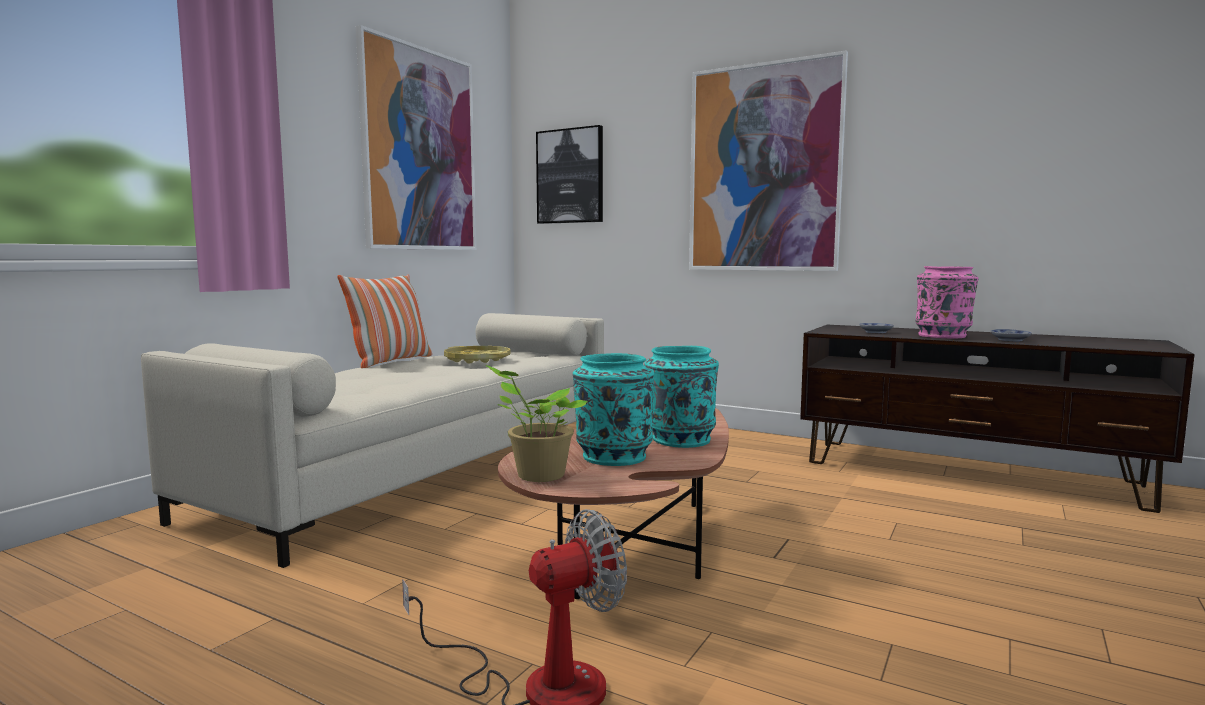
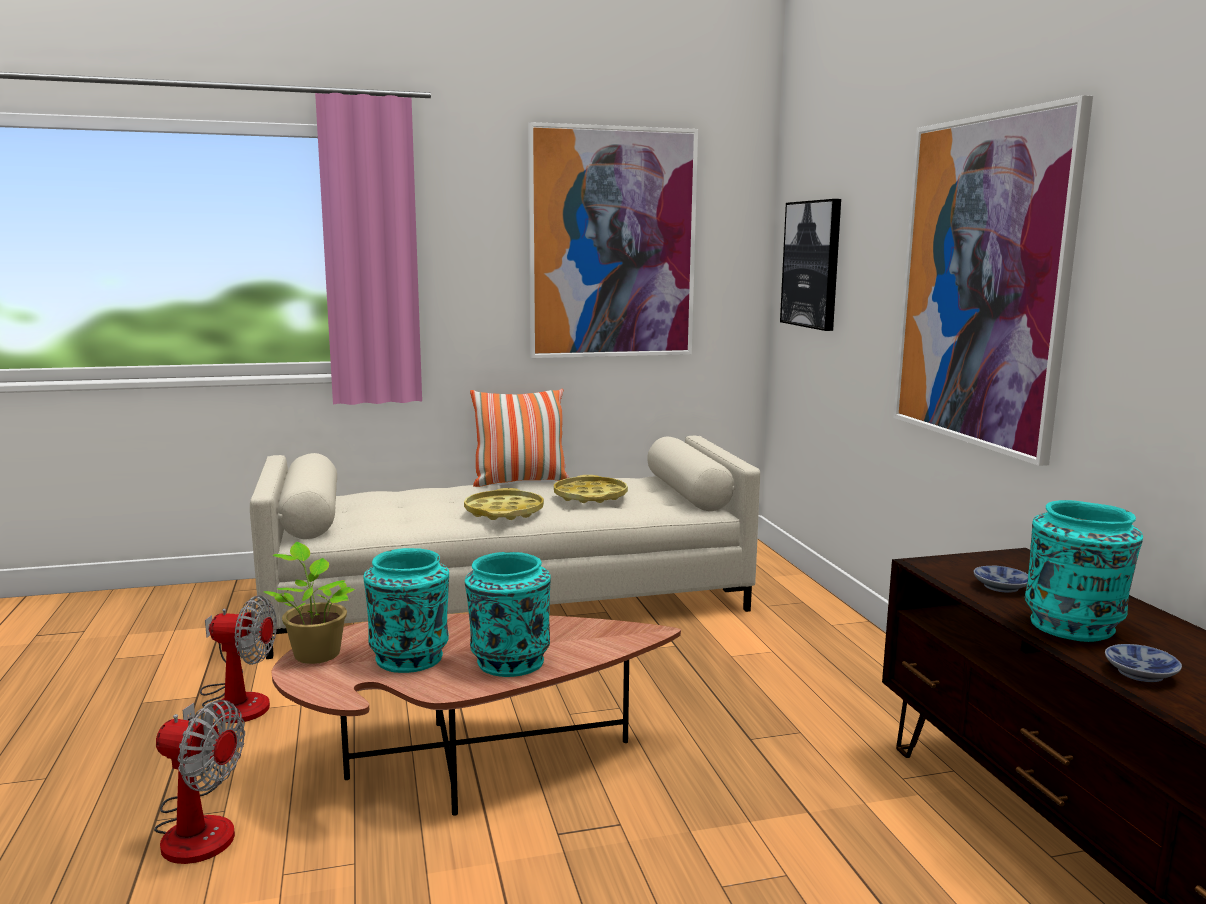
camera: 45 degrees right, 5 degrees up
pink vase [915,266,978,338] -> turquoise vase [1025,500,1143,642]
none -> fan [200,595,277,723]
none -> yellow tray [464,488,544,520]

